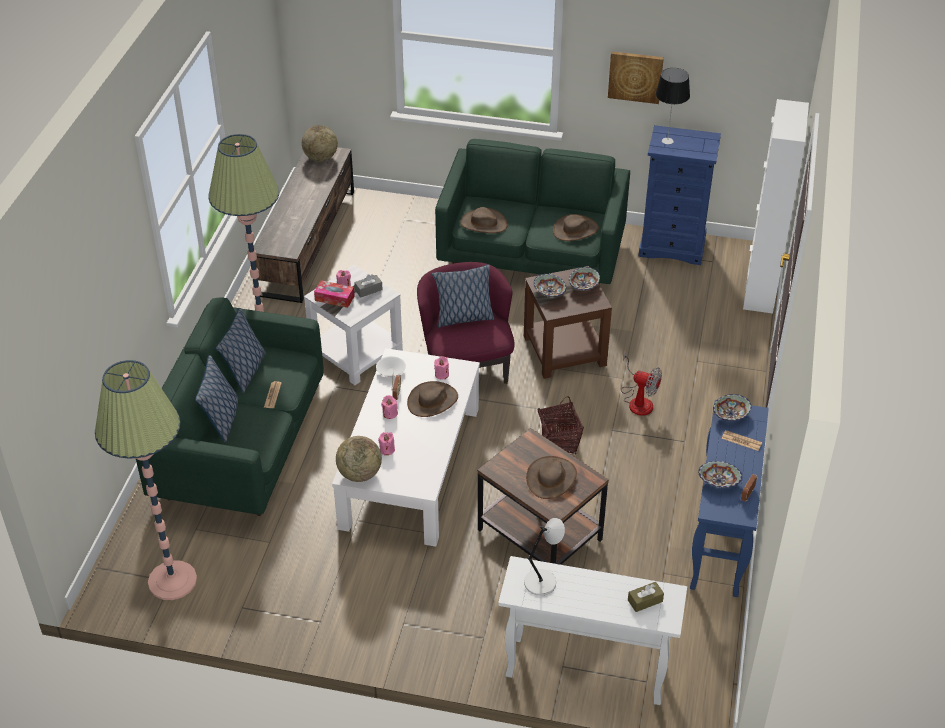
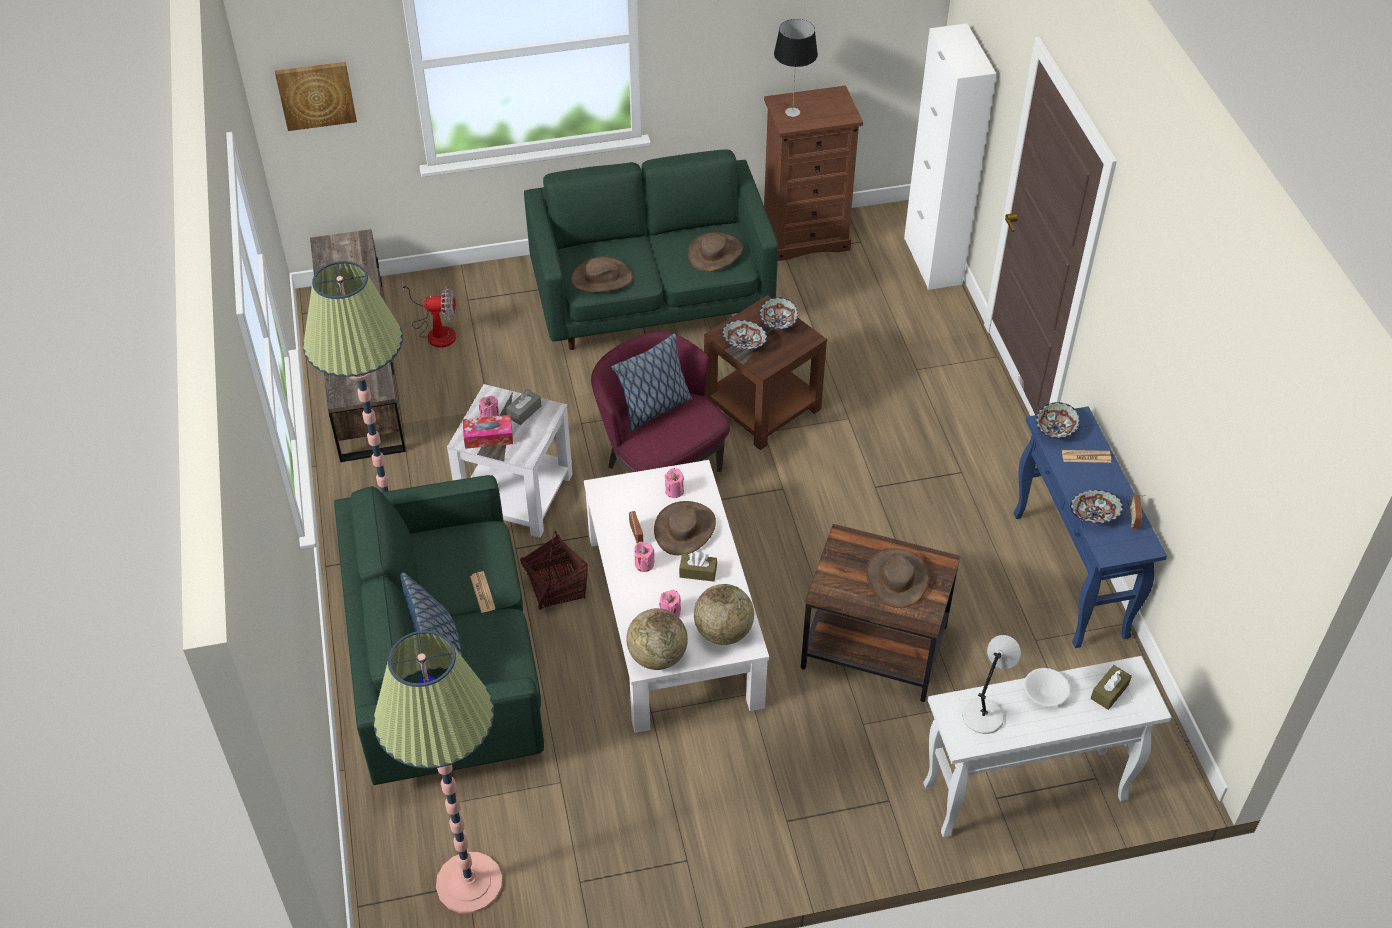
camera: 25 degrees left, 5 degrees up
pillow [216,308,266,393] -> none
globe [302,125,338,162] -> globe moved to [694,584,754,645]
white bowl [376,356,406,377] -> white bowl moved to [1024,668,1070,706]
basket [538,396,584,455] -> basket moved to [520,531,588,610]
picture [608,51,664,104] -> picture moved to [275,62,357,131]
fan [621,351,662,416] -> fan moved to [402,280,456,348]
blue dresser [638,125,721,265] -> brown dresser [764,85,863,261]
none -> brown tissue box [679,552,717,582]

